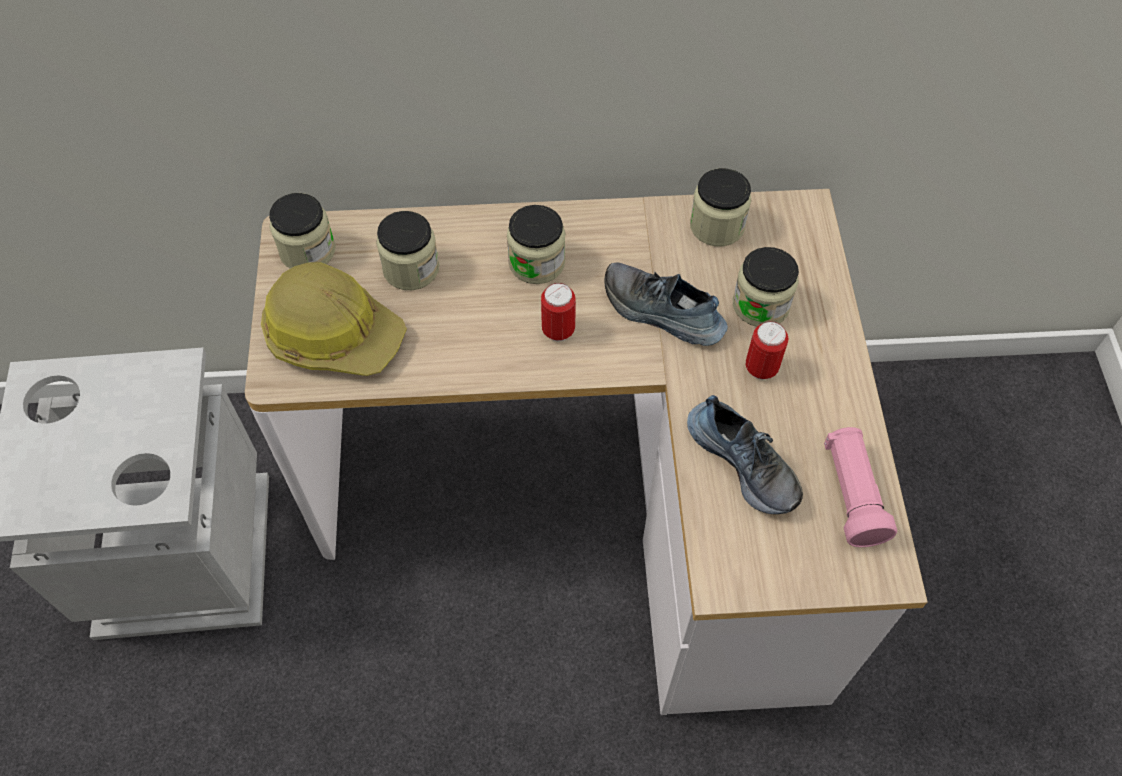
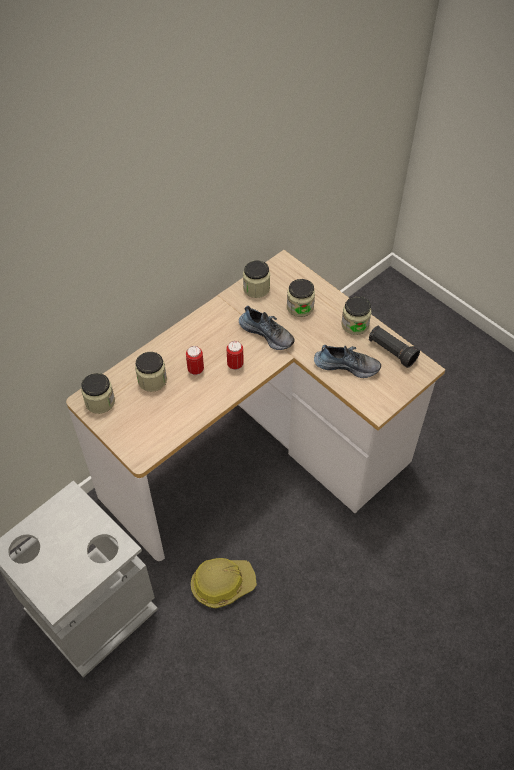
camera: 40 degrees left, 5 degrees down
hard hat [261,262,407,376] -> hard hat moved to [191,558,257,609]
jar [507,205,565,284] -> jar moved to [341,296,371,335]
shoe [604,263,728,346] -> shoe turned 135 degrees counterclockwise [239,306,295,350]
can [746,321,788,380] -> can moved to [186,346,204,375]
pink flashlight [824,427,897,547] -> black flashlight [369,326,420,368]

